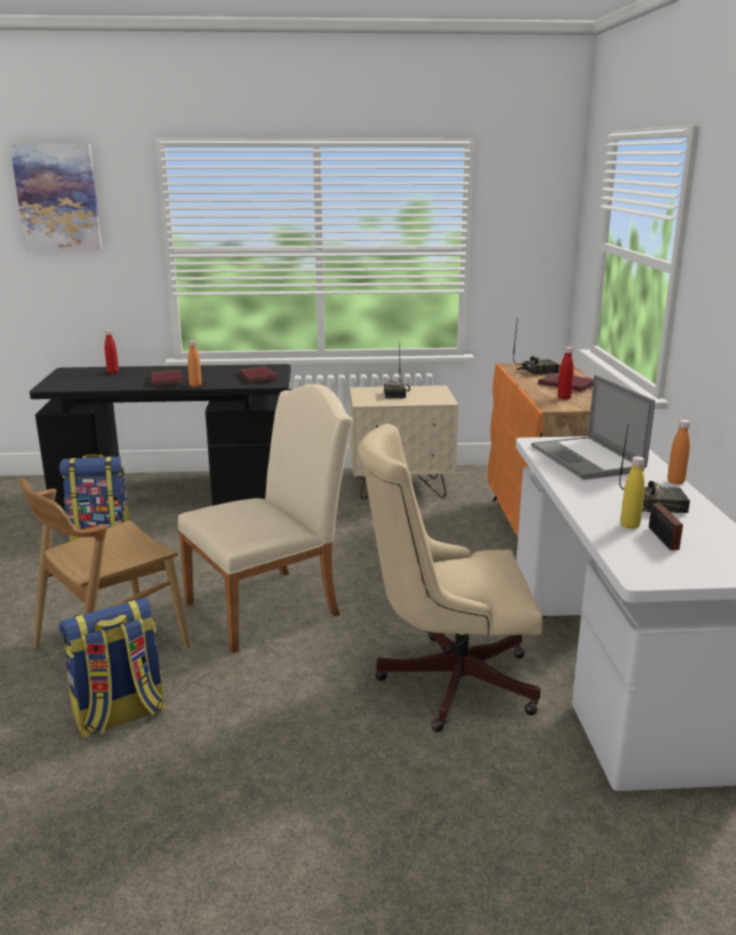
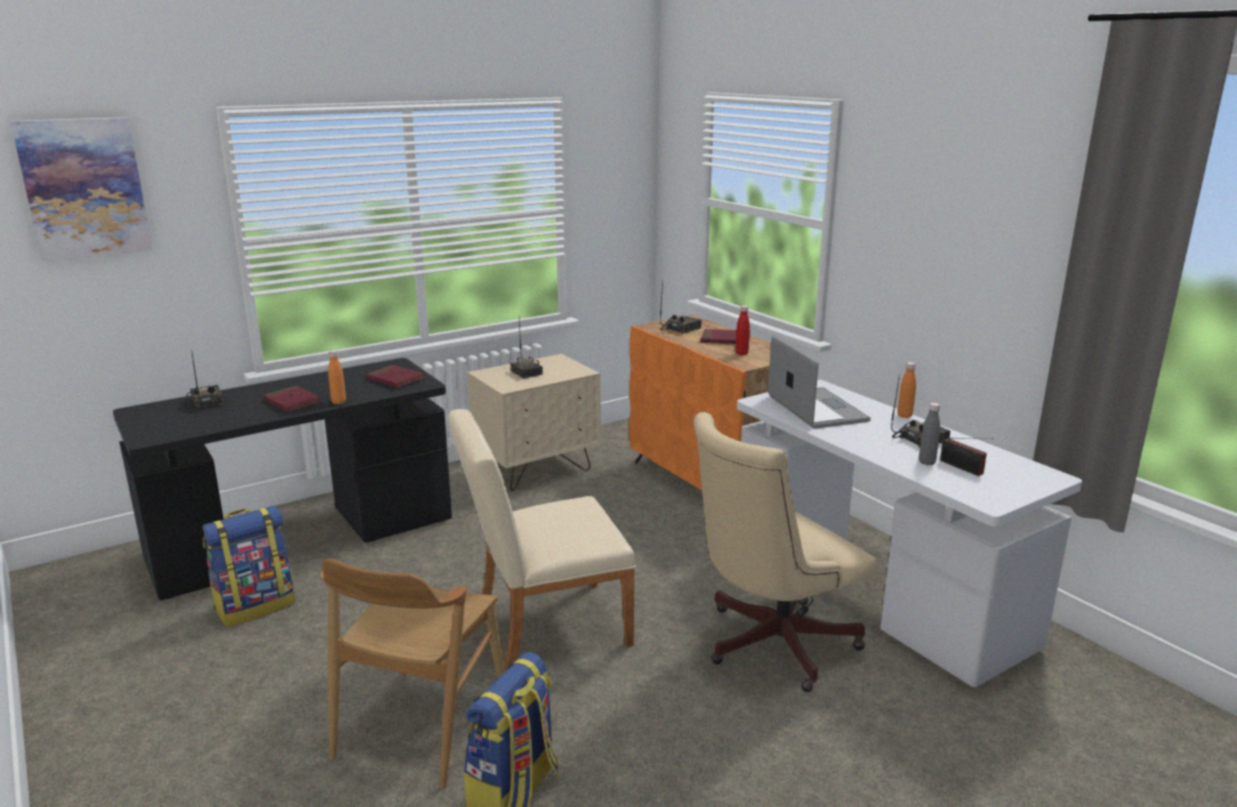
camera: 30 degrees left, 0 degrees up
red bottle [105,330,119,374] -> radio [185,350,224,412]
beige chair [178,384,353,653] -> beige chair turned 135 degrees counterclockwise [449,409,636,671]
laptop [531,375,655,480] -> laptop turned 150 degrees counterclockwise [768,336,871,429]
yellow bottle [620,456,645,529] -> grey bottle [919,403,940,465]

